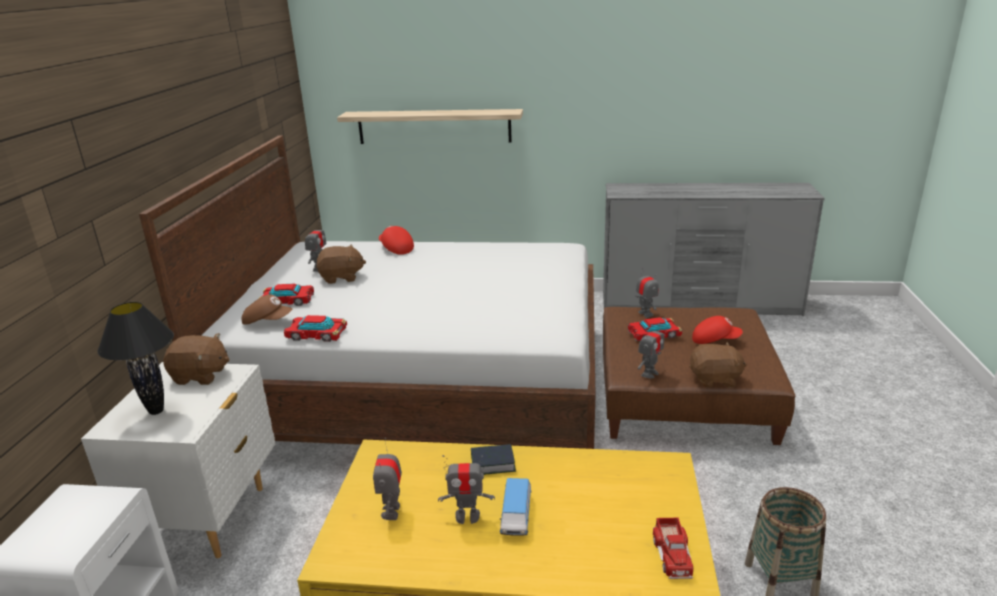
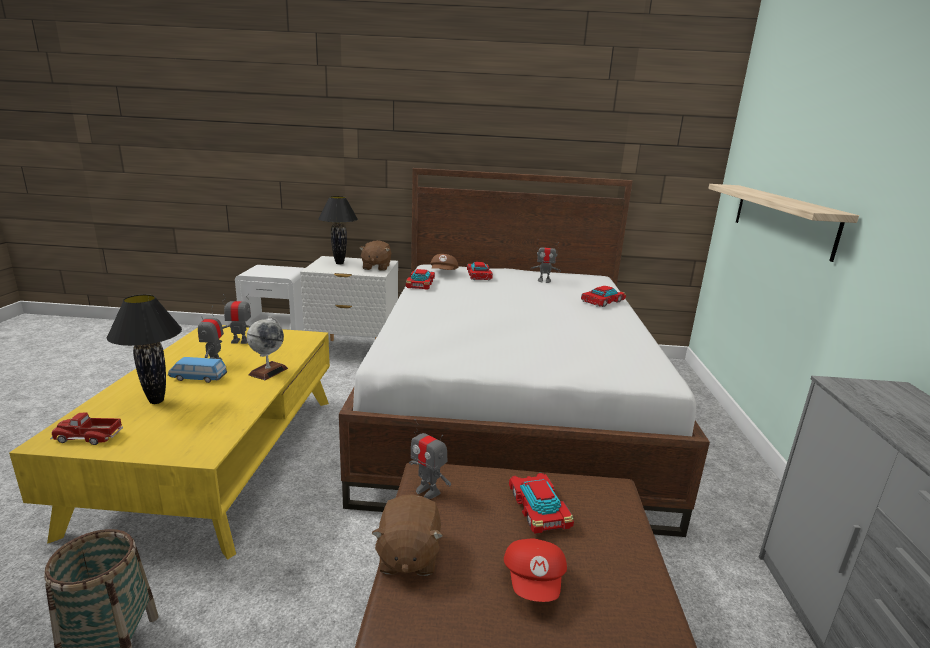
camera: 85 degrees right, 5 degrees down
brown plush toy [316,244,366,284] -> none
red cap [379,226,414,255] -> toy car [581,286,626,307]
book [471,444,516,475] -> globe [247,316,288,380]
toy robot [635,267,659,318] -> none
none -> black table lamp [107,294,182,404]

